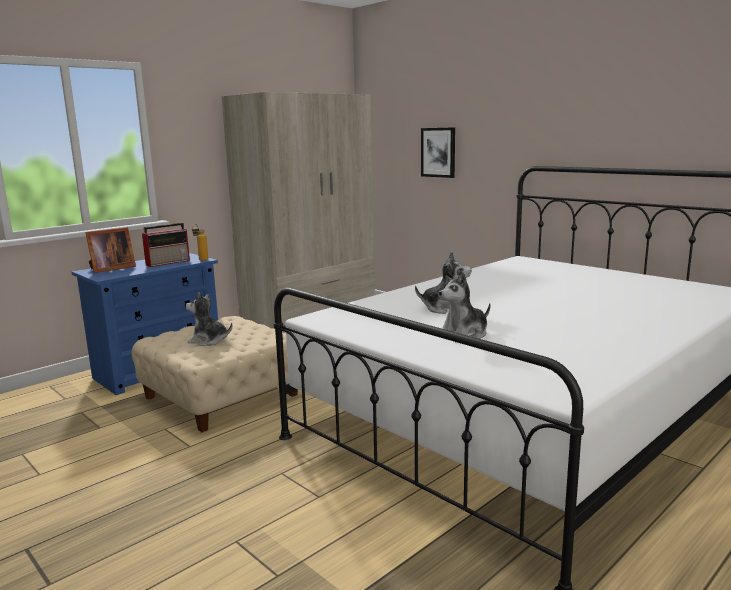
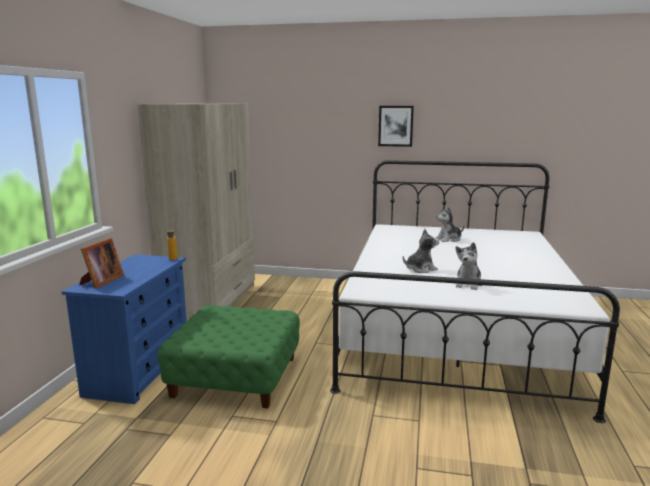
camera: 35 degrees left, 0 degrees up
beige ottoman [131,316,298,432] -> green ottoman [158,305,300,408]
radio [142,223,190,267] -> none
plush toy [186,292,232,346] -> plush toy moved to [435,207,465,242]
picture [421,127,455,178] -> picture moved to [378,106,414,147]

